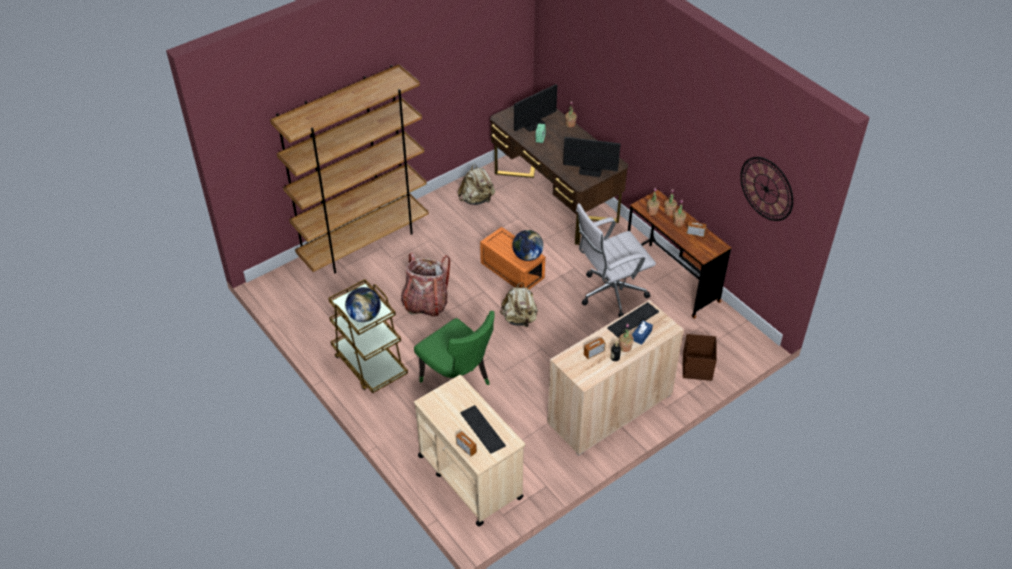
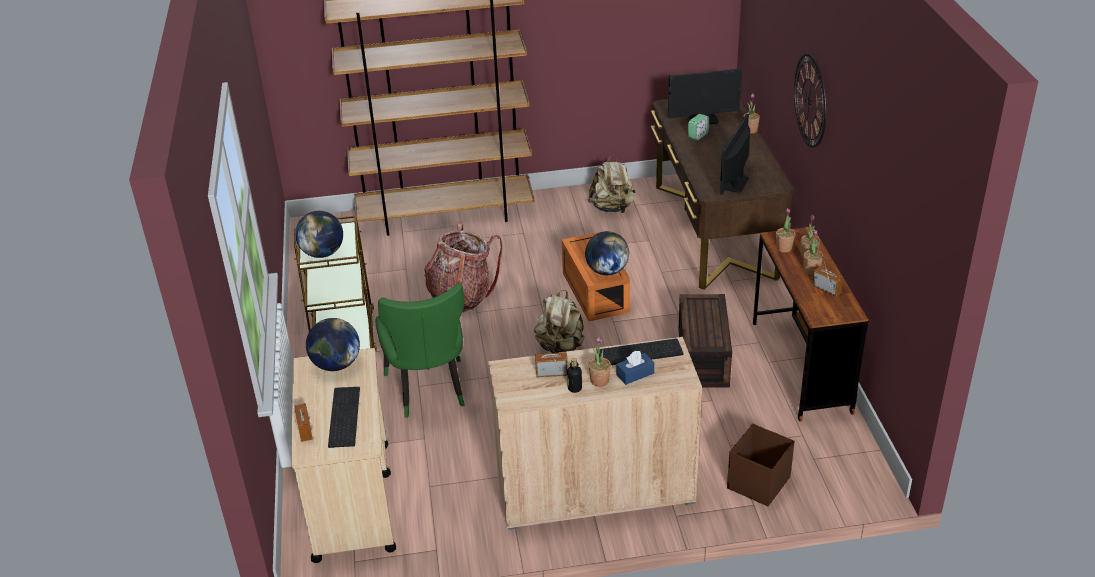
camera: 30 degrees right, 10 degrees down
monitor [563,137,621,177] -> monitor turned 75 degrees clockwise [720,114,750,195]
white office chair [576,203,656,318] -> brown storage box [678,294,732,388]
wall clock [740,157,793,221] -> wall clock moved to [794,54,826,148]
none -> globe [306,318,360,371]

